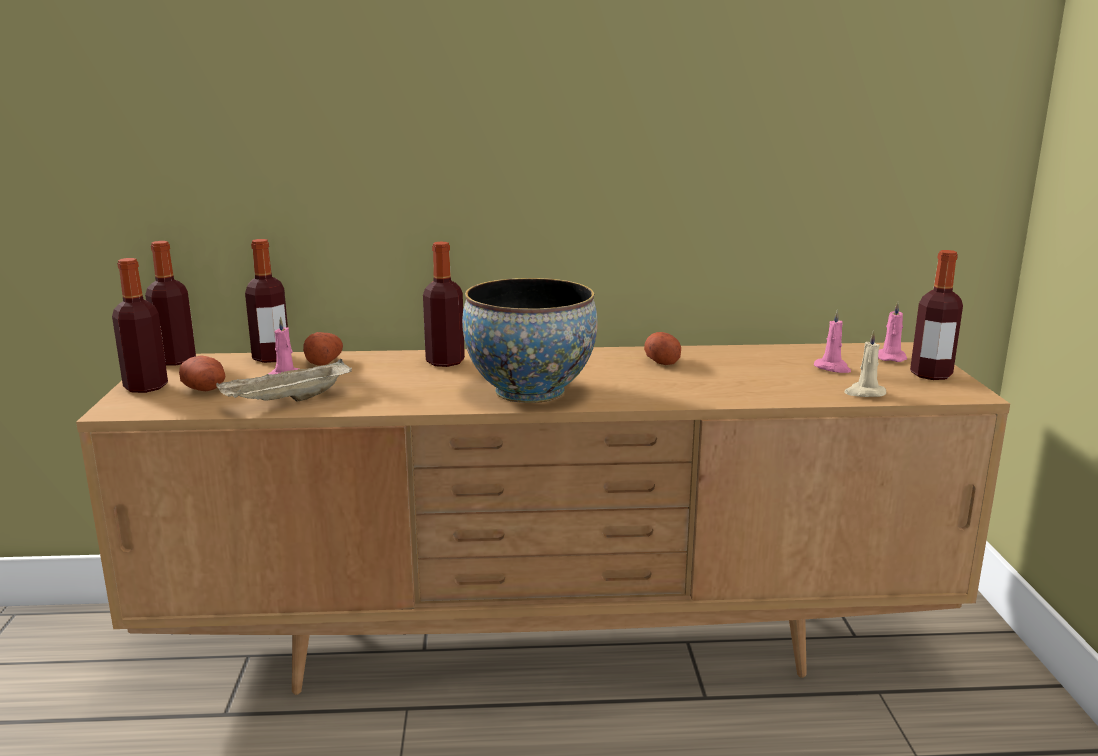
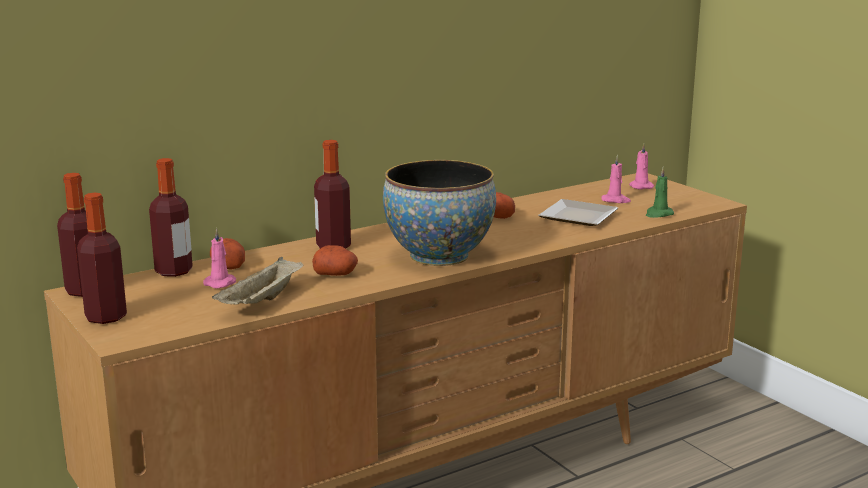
camera: 30 degrees left, 0 degrees up
potato [179,355,225,391] -> potato moved to [312,245,358,276]
beige candle [844,330,886,397] -> green candle [646,167,674,218]
bottle [910,250,963,380] -> none
none -> plate [538,199,618,226]

